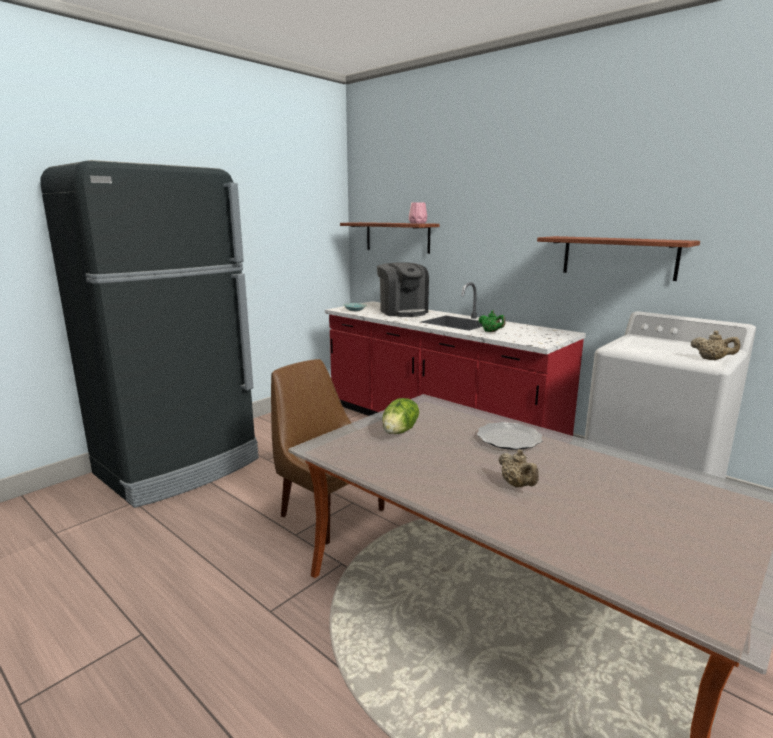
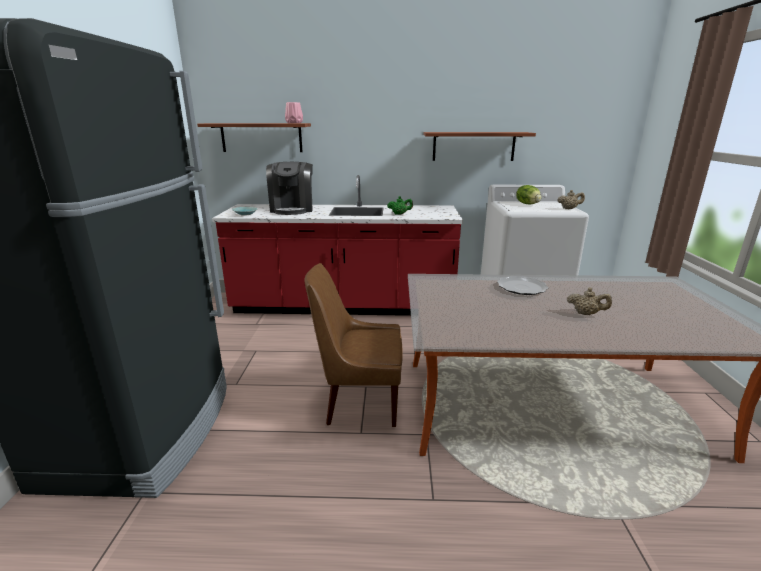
camera: 40 degrees left, 5 degrees up
coffee machine [377,262,429,317] -> coffee machine turned 60 degrees clockwise [266,162,313,215]
lettuce [382,398,419,434] -> lettuce moved to [516,185,541,204]

